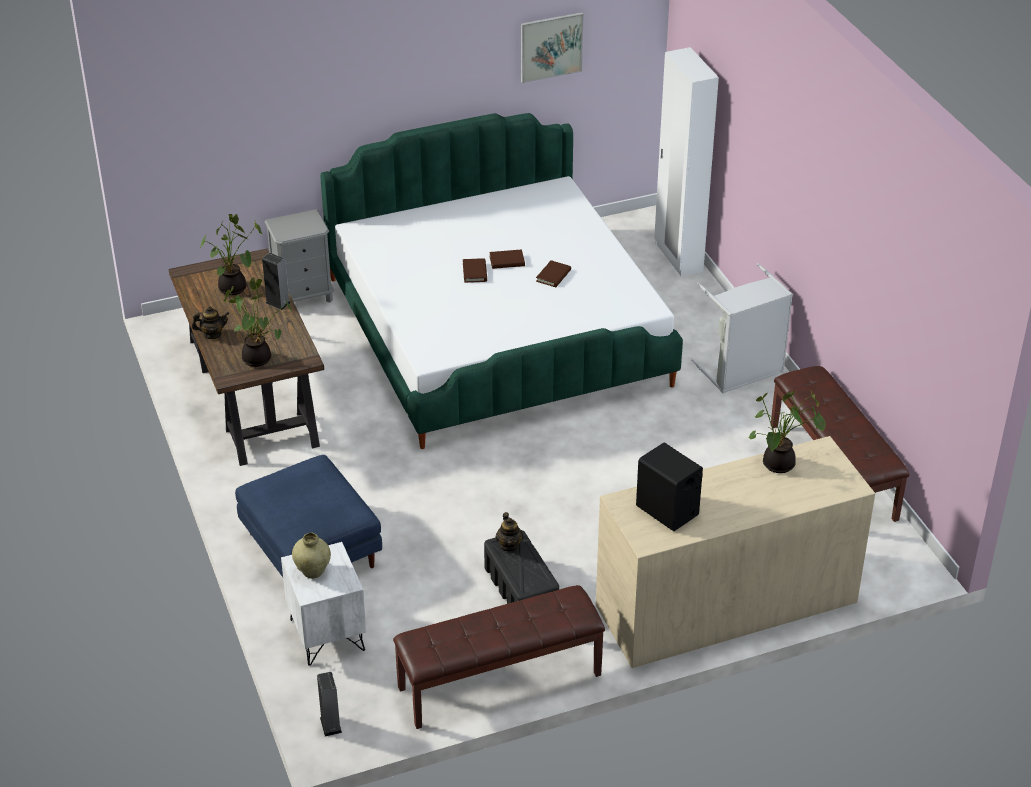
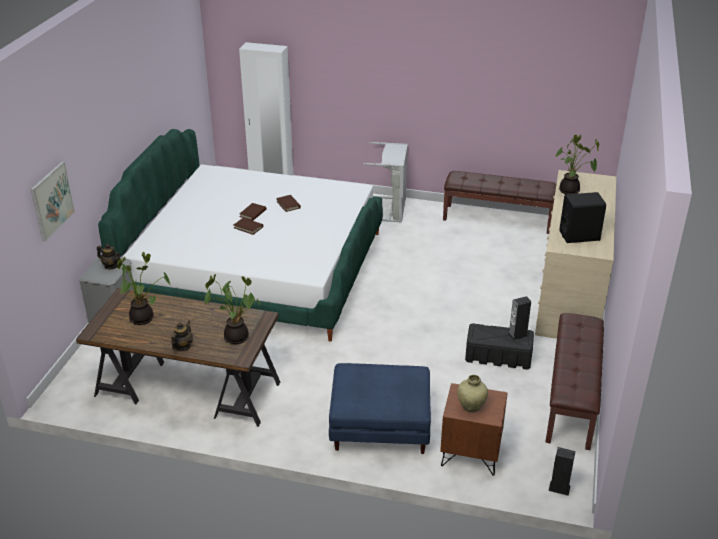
camera: 55 degrees left, 5 degrees down
speaker [262,253,291,310] -> speaker moved to [508,296,531,340]
white nightstand [281,542,366,666] -> brown nightstand [440,383,508,476]
teapot [496,512,524,552] -> teapot moved to [97,244,121,270]
picture [521,12,584,83] -> picture moved to [31,162,75,242]

